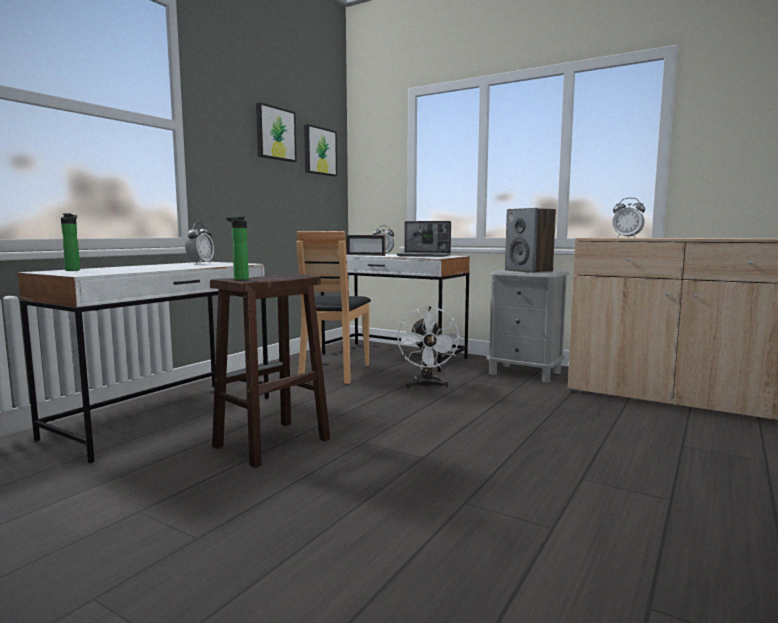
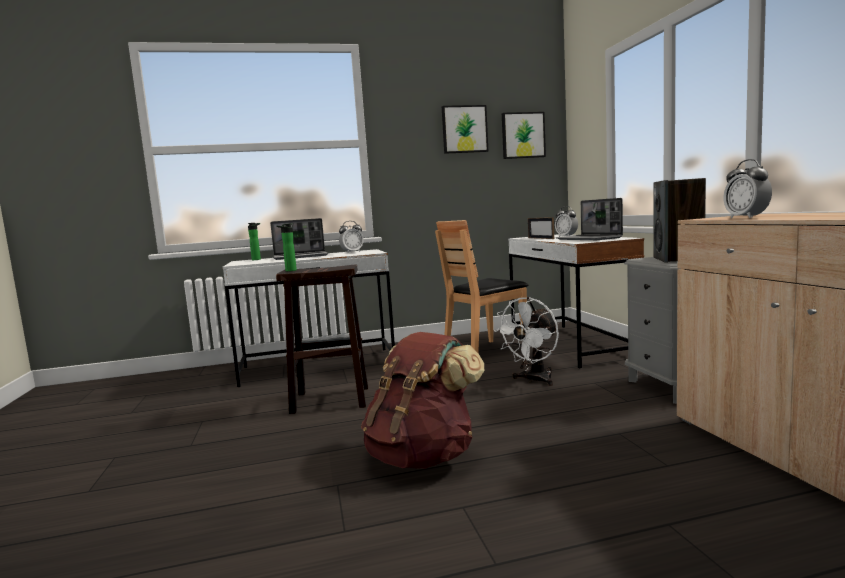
camera: 45 degrees right, 0 degrees up
none -> laptop [270,218,328,260]
none -> brown backpack [361,332,484,469]

